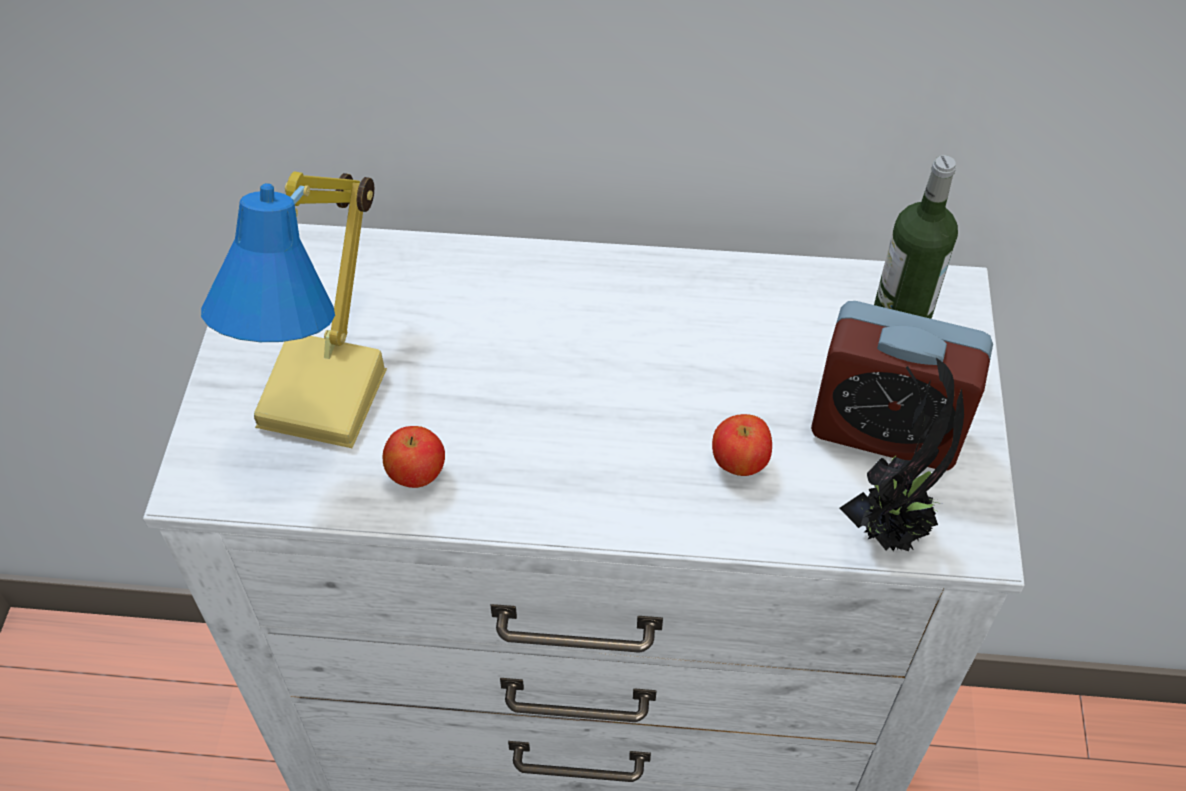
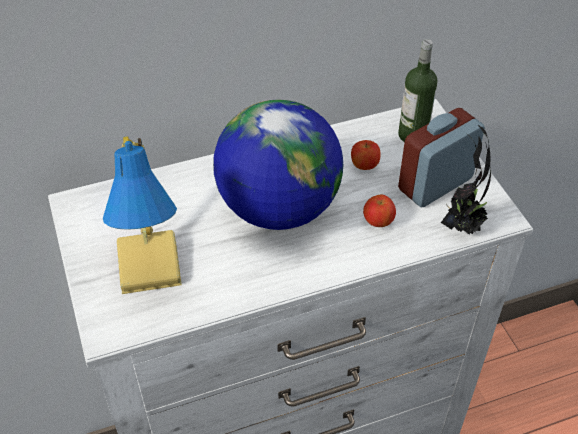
camera: 25 degrees left, 5 degrees down
apple [382,426,445,488] -> apple moved to [351,140,381,170]
alarm clock [811,301,993,470] -> alarm clock turned 150 degrees clockwise [398,108,485,207]
none -> globe [213,100,343,230]

